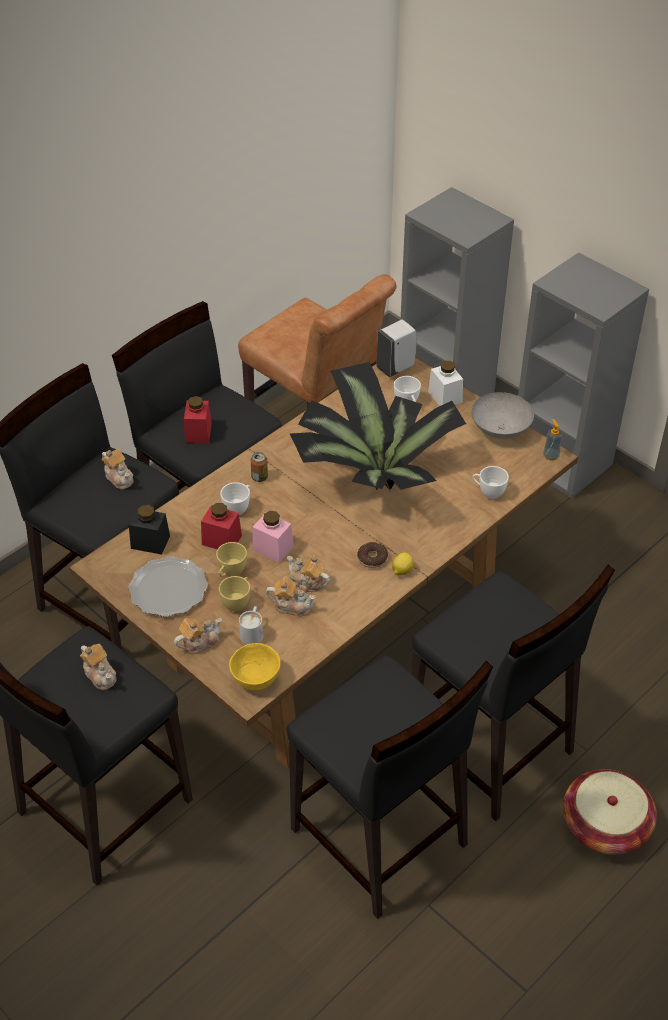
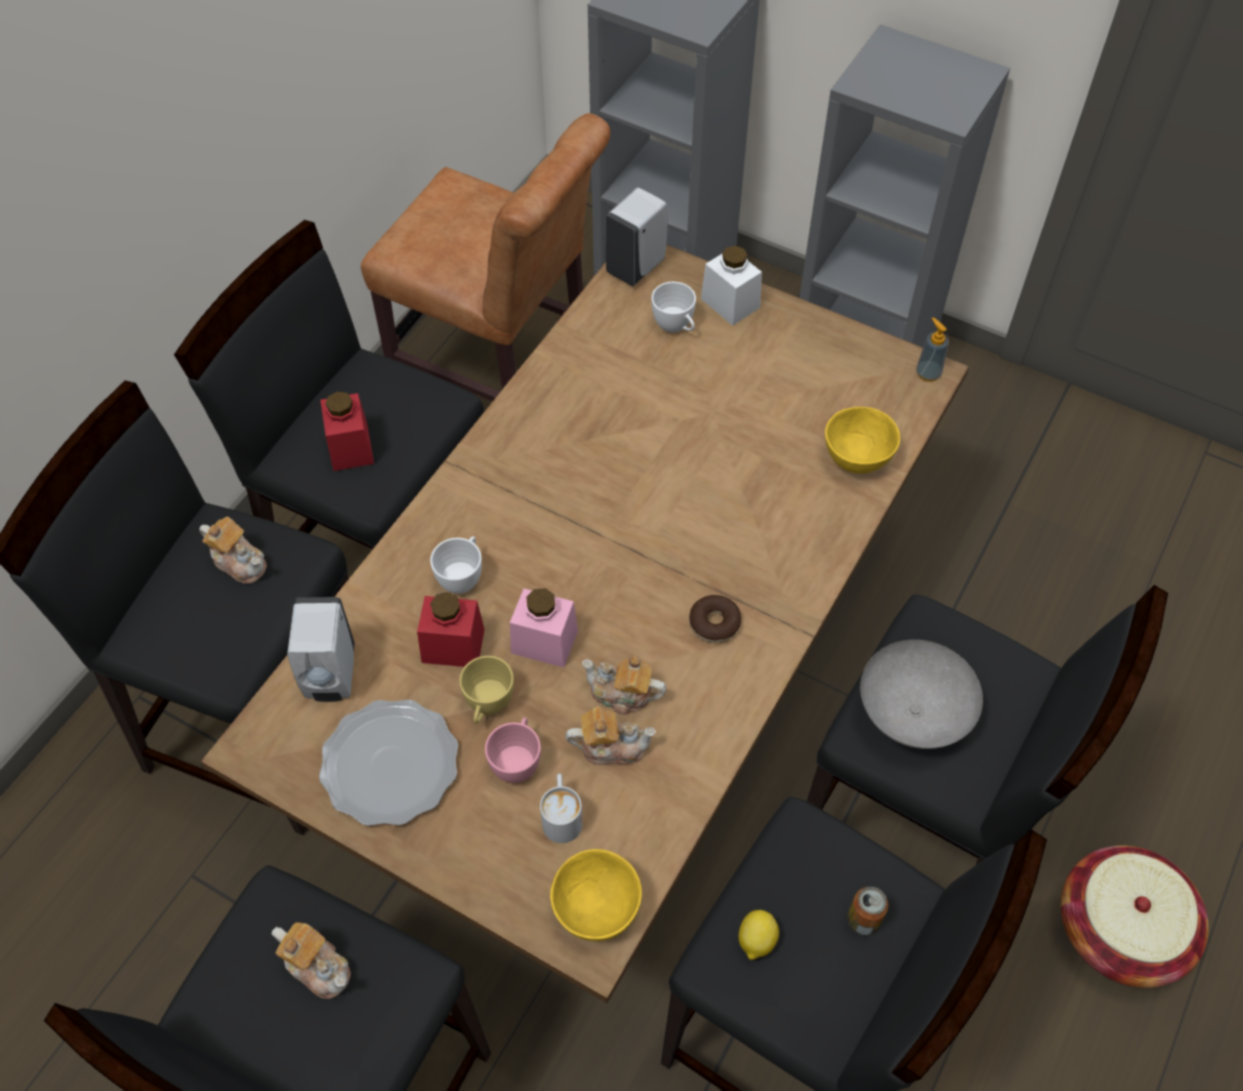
camera: 15 degrees left, 10 degrees up
black jar [129,505,170,555] -> white soap dispenser [287,597,355,702]
teapot [174,618,222,654] -> none
yellow cup [219,576,250,611] -> pink cup [485,717,541,783]
can [251,452,268,482] -> can moved to [847,887,888,936]
potted plant [290,362,466,490] -> none
lemon [392,552,414,576] -> lemon moved to [738,910,779,960]
grey bowl [471,392,534,439] -> grey bowl moved to [860,640,983,749]
white cup [473,466,509,499] -> yellow bowl [825,407,900,474]

